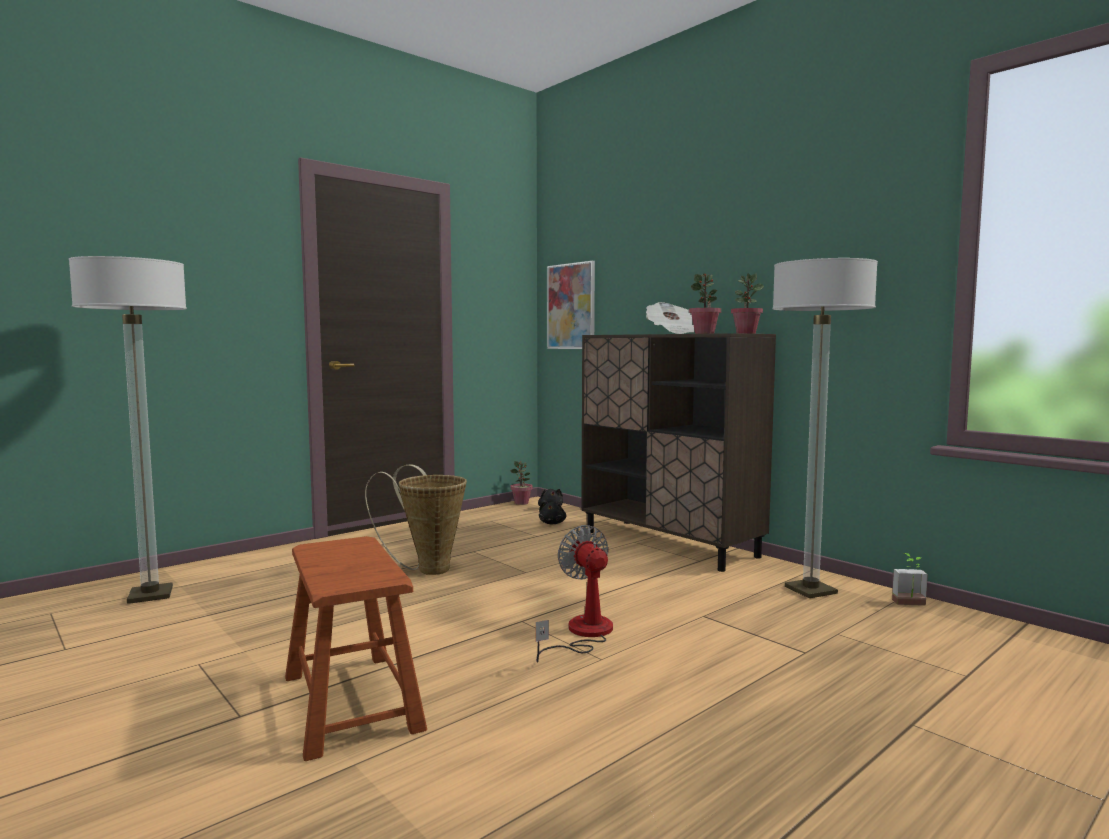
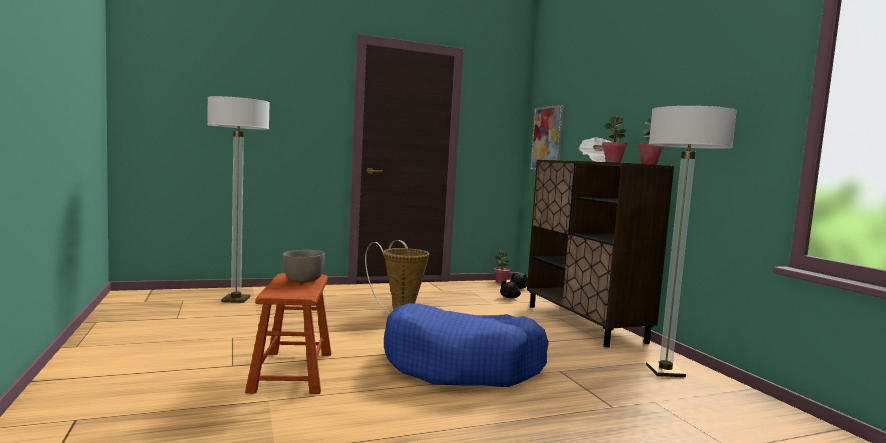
camera: 20 degrees right, 0 degrees up
fan [536,525,613,663] -> blue dog bed [384,303,549,387]
potted plant [892,553,928,606] -> none
none -> grey bowl [283,250,325,282]

